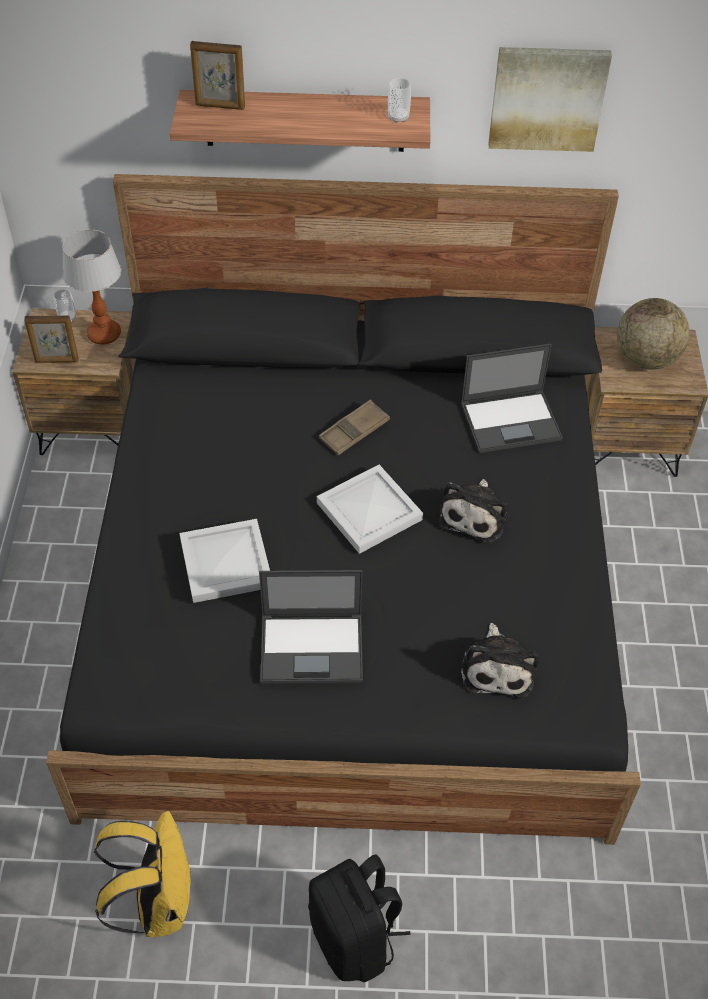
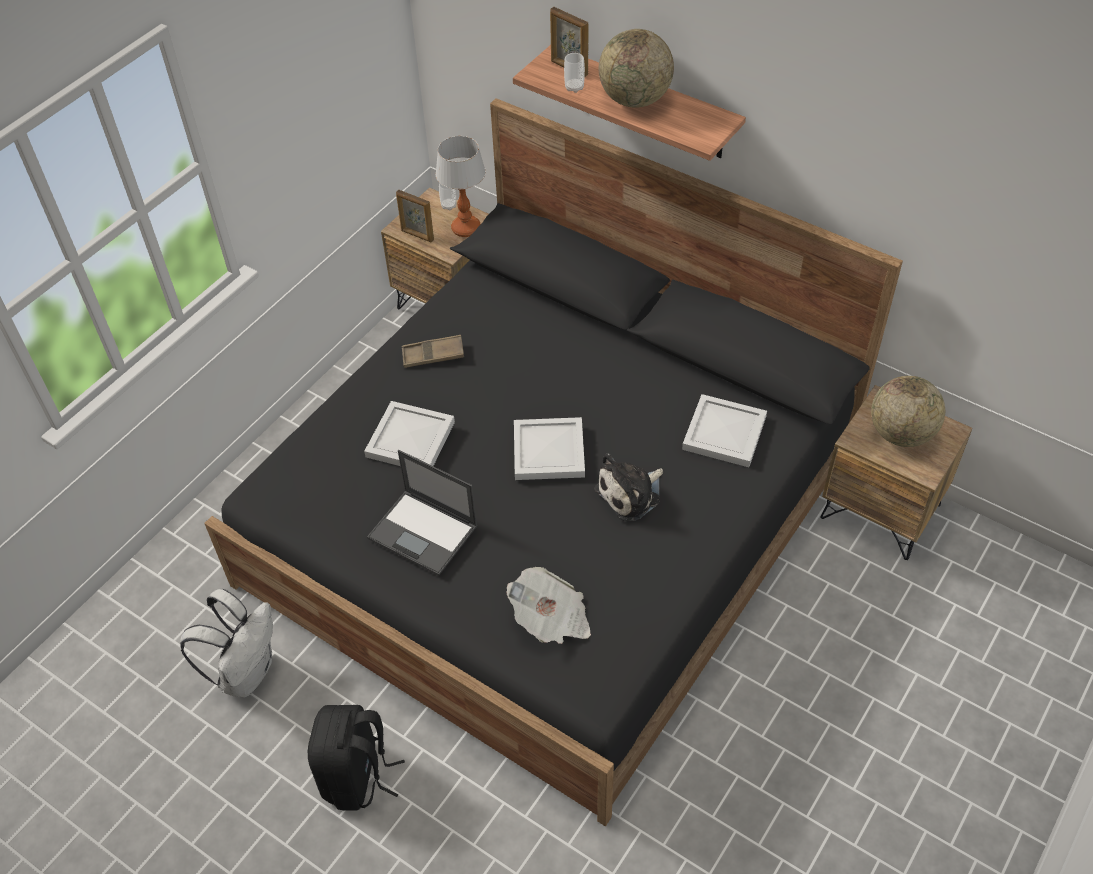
camera: 35 degrees right, 0 degrees up
yellow backpack [94,811,192,937] -> white backpack [180,589,273,698]
brown tray [319,399,390,456] -> brown tray moved to [402,335,464,368]
cup [388,78,411,123] -> cup moved to [564,53,585,93]
laptop [461,344,563,453] -> white tray [682,394,767,467]
plush toy [461,623,539,699] -> newspaper [507,567,591,644]
picture [488,47,612,152] -> none
none -> globe [599,29,674,108]

